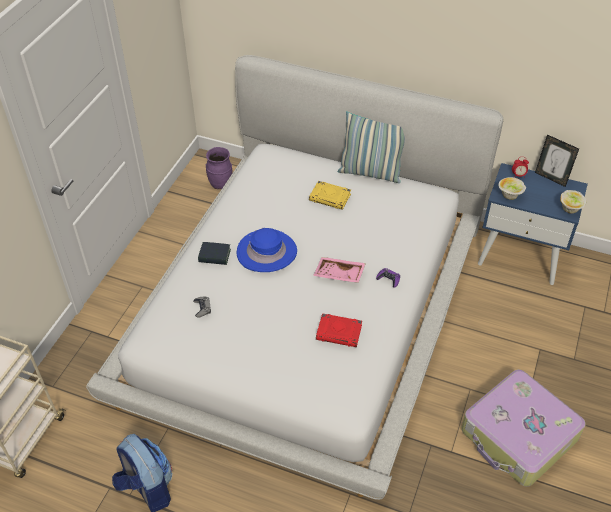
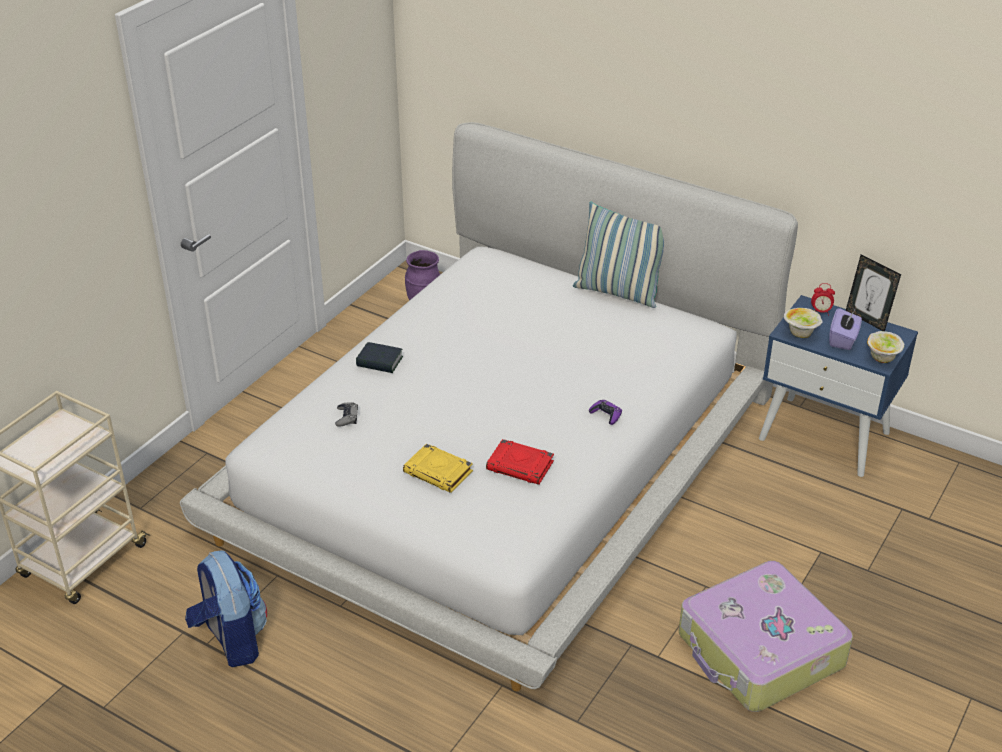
camera: 10 degrees right, 10 degrees down
blue hat [237,228,297,272] -> none
yellow book [309,181,351,210] -> yellow book moved to [403,443,473,493]
pink tray [313,257,366,283] -> none
none -> purple tissue box [829,308,862,350]

